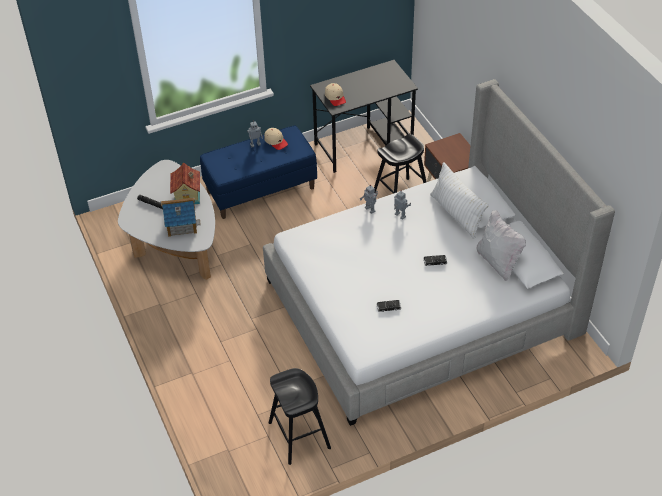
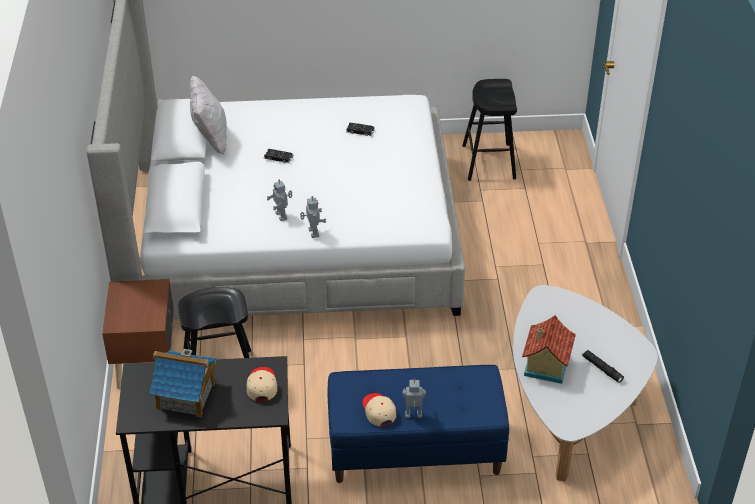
camera: 160 degrees left, 5 degrees down
toy house [161,197,201,237] -> toy house moved to [149,349,217,417]
white pillow [430,162,489,239] -> none

